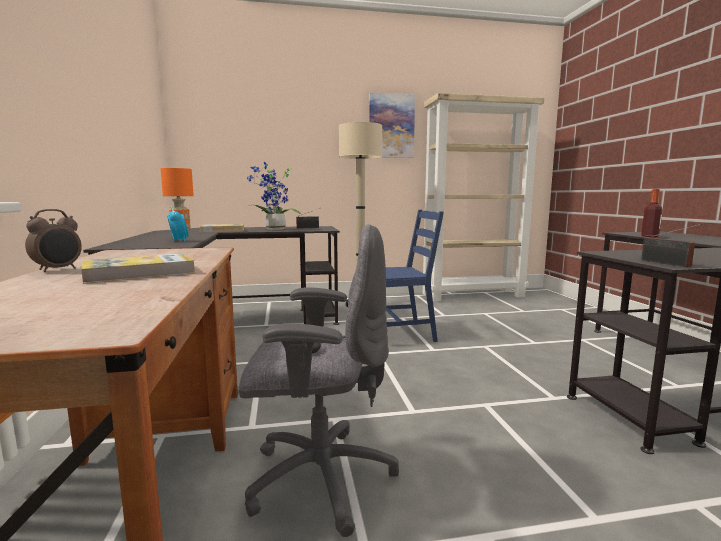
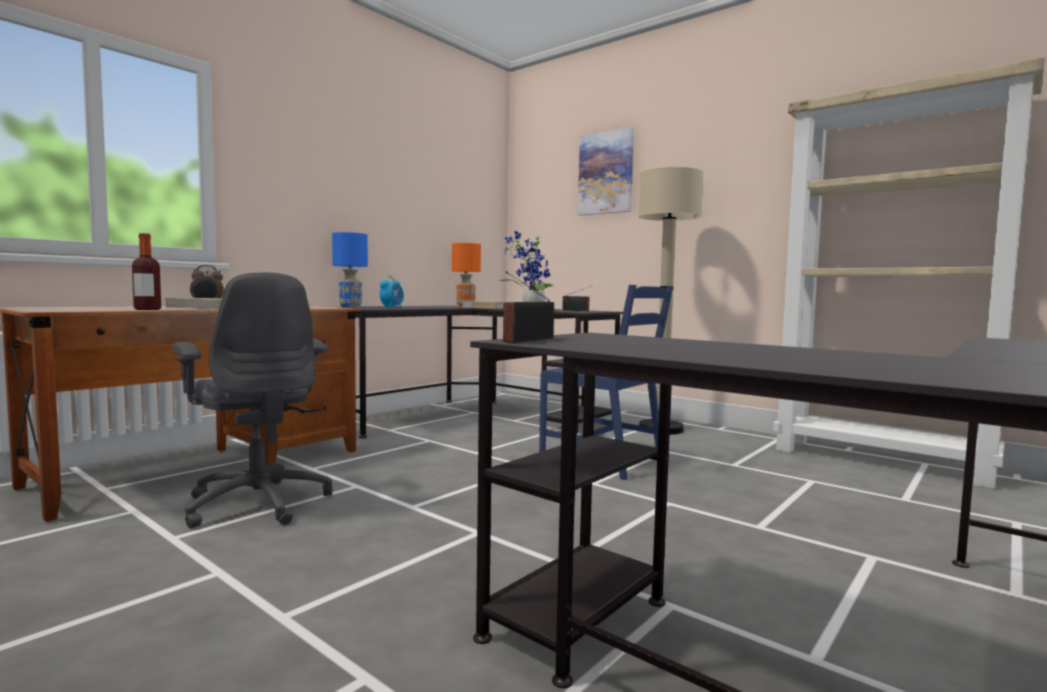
camera: 50 degrees right, 5 degrees down
picture [369,92,415,158] -> picture moved to [578,127,634,216]
bottle [641,189,663,237] -> bottle moved to [132,233,161,310]
none -> blue table lamp [332,232,368,307]

